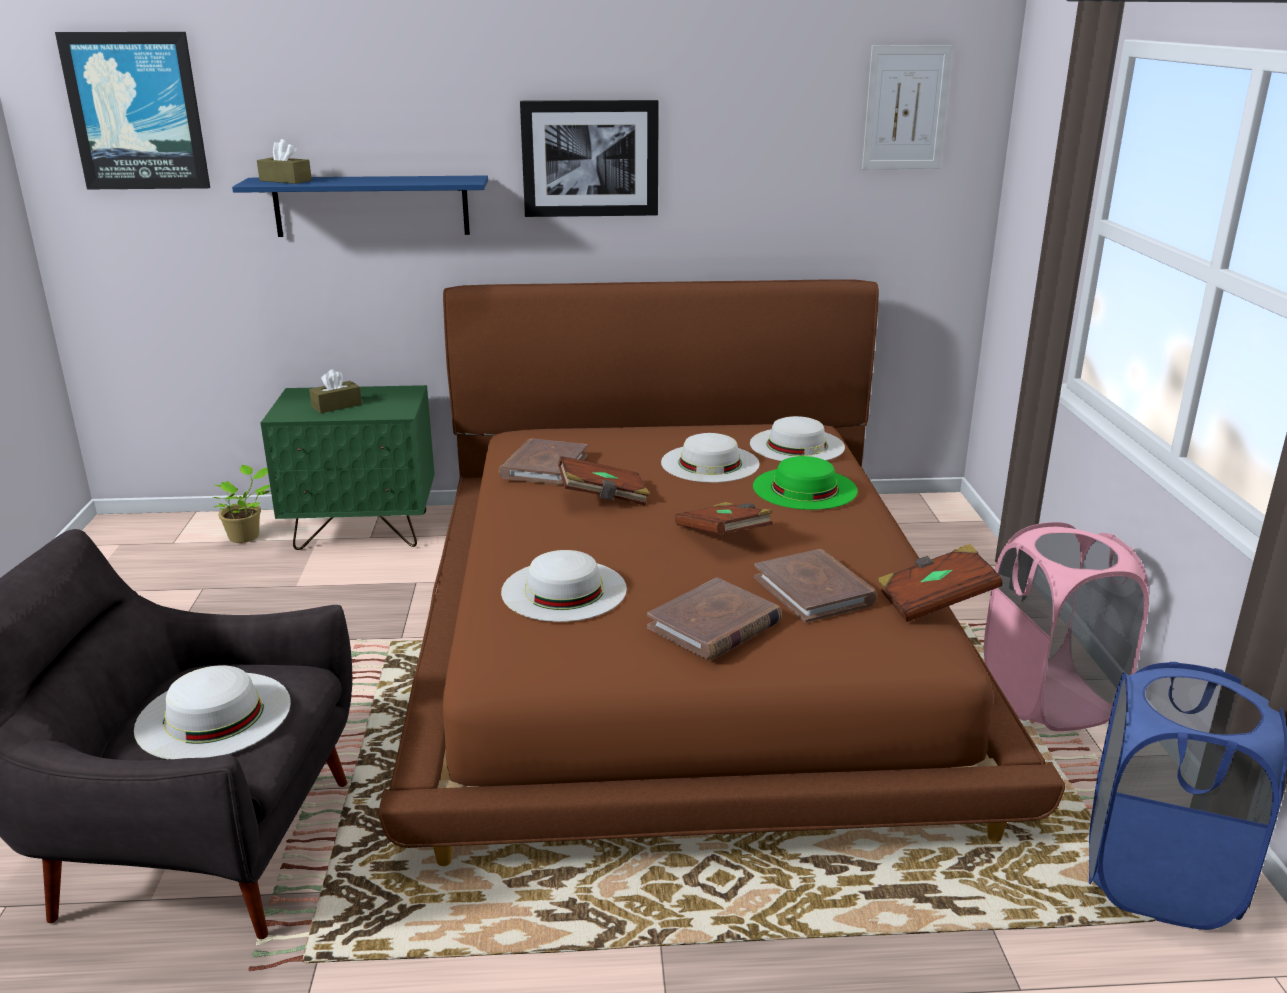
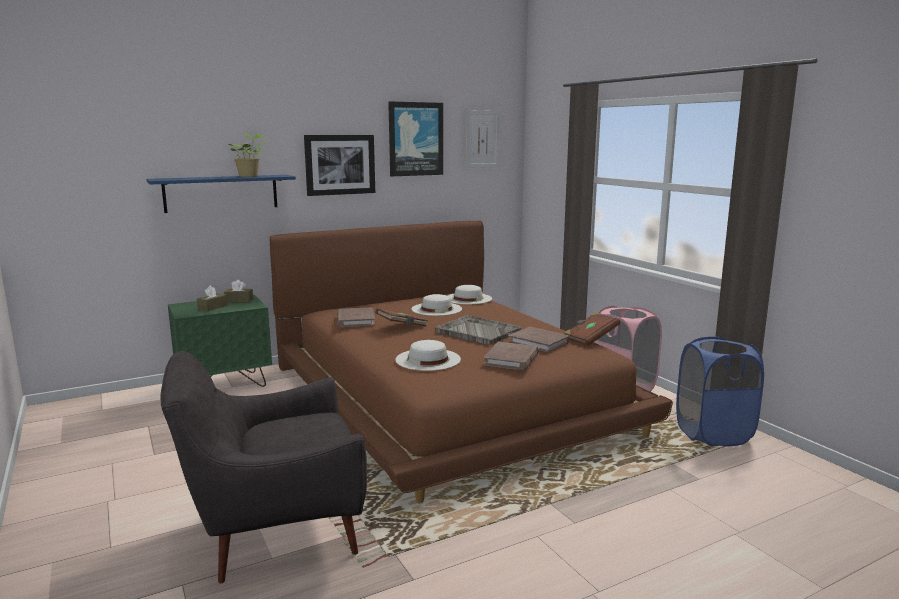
camera: 25 degrees left, 10 degrees down
picture [55,32,210,189] -> picture moved to [388,101,443,176]
white hat [134,665,291,760] -> none
potted plant [213,465,270,543] -> potted plant moved to [228,133,266,177]
brown tissue box [257,139,312,184] -> brown tissue box moved to [224,280,253,303]
brown book [675,502,773,535] -> grey tray [435,315,521,345]
green hat [753,456,858,510] -> none

